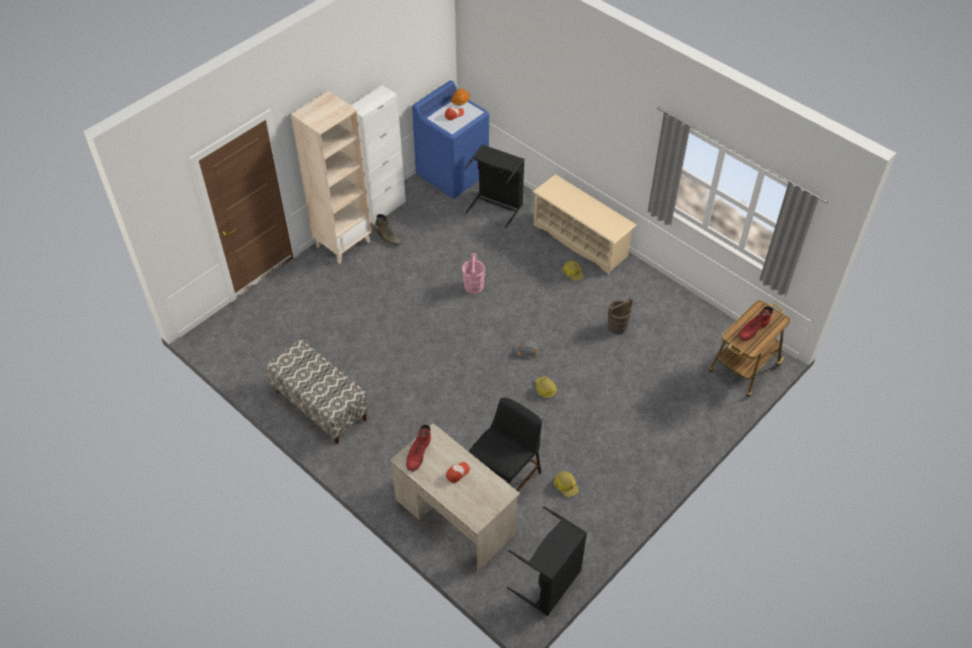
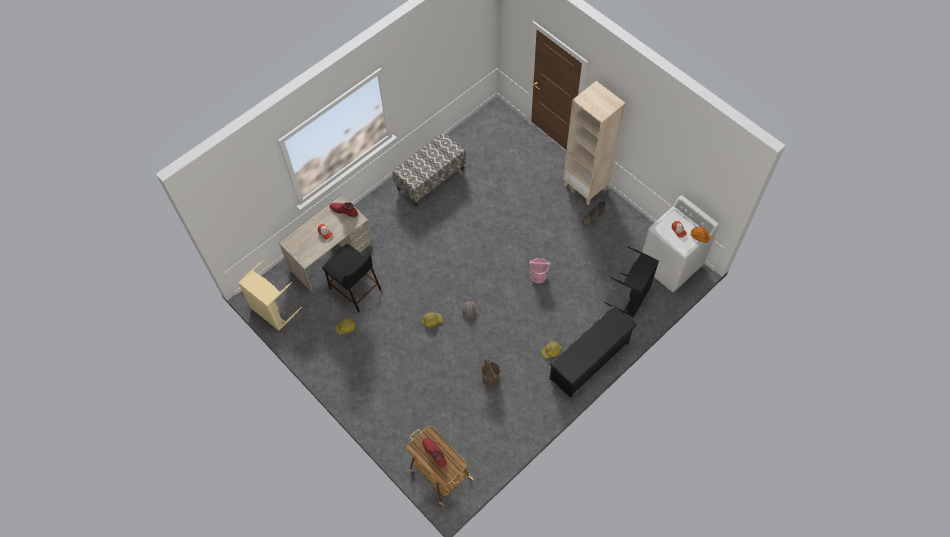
camera: 95 degrees right, 10 degrees up
white cabinet [350,85,406,225] -> none
blue washing machine [412,80,489,199] -> white washing machine [642,195,719,292]
black laundry basket [507,506,587,616] -> beige laundry basket [238,260,302,331]
beige shoe rack [533,174,637,274] -> black shoe rack [549,305,637,398]

